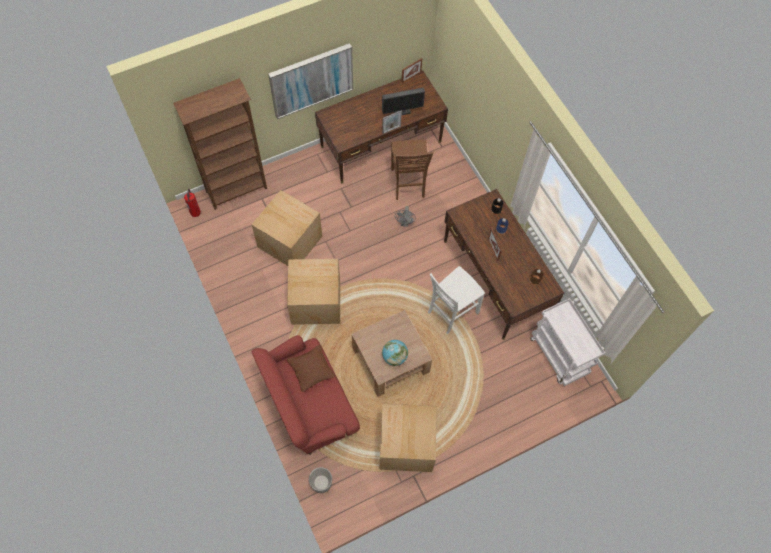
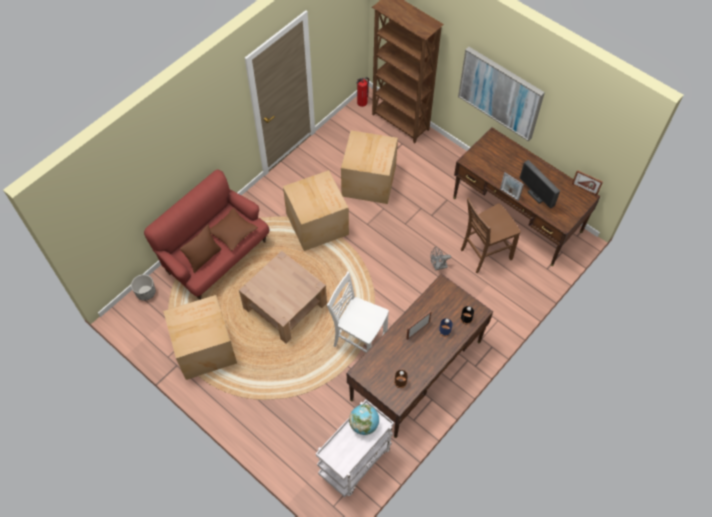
camera: 70 degrees right, 5 degrees down
globe [382,340,408,366] -> globe moved to [349,404,379,435]
none -> brown pillow [180,224,221,273]

